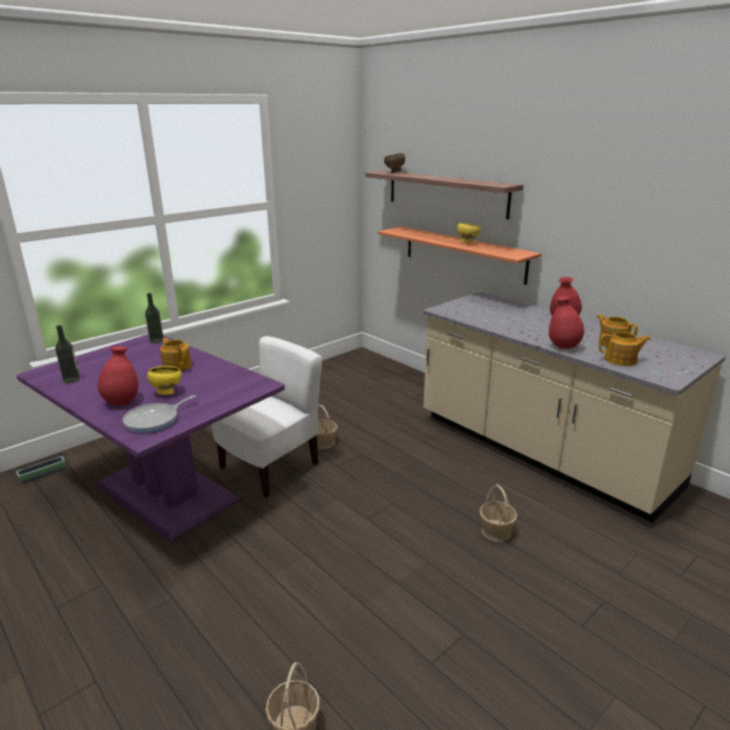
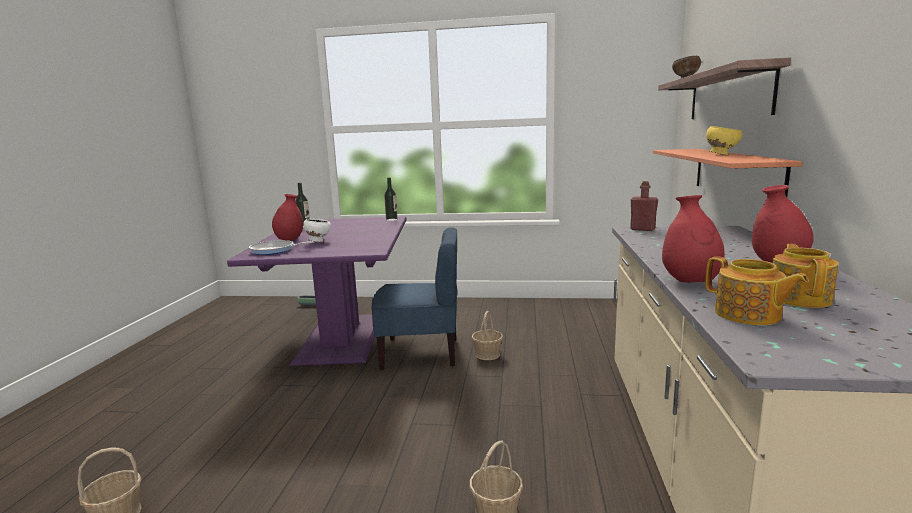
camera: 50 degrees right, 10 degrees down
yellow bowl [147,366,182,395] -> white bowl [303,219,331,242]
teapot [160,338,192,371] -> none
white chair [212,336,322,498] -> blue chair [371,227,457,370]
none -> red bottle [630,181,658,231]

